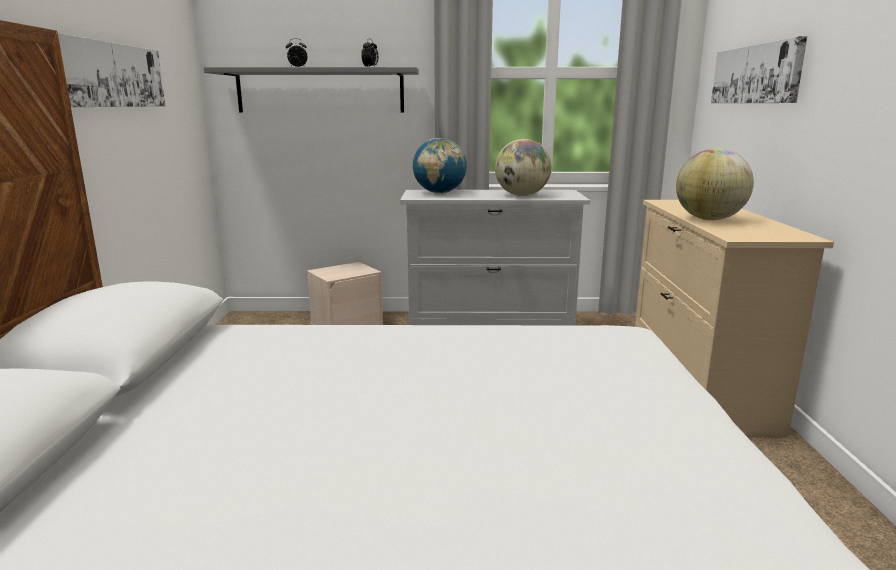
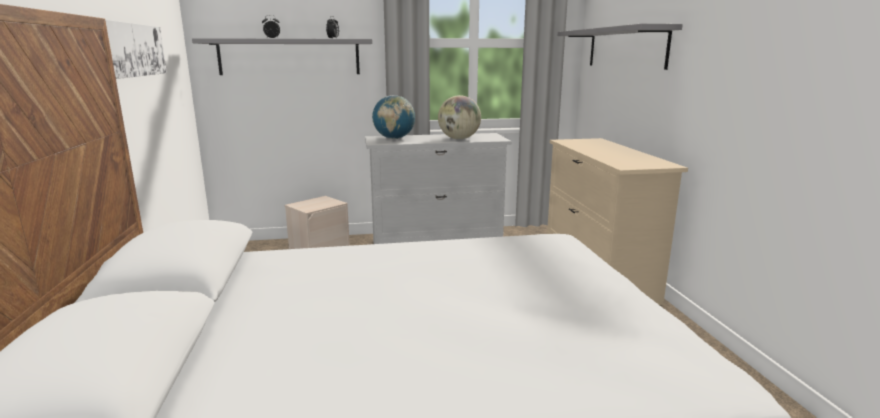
camera: 10 degrees left, 0 degrees up
globe [676,148,754,220] -> none
picture [711,36,807,103] -> grey shelf [558,24,683,70]

